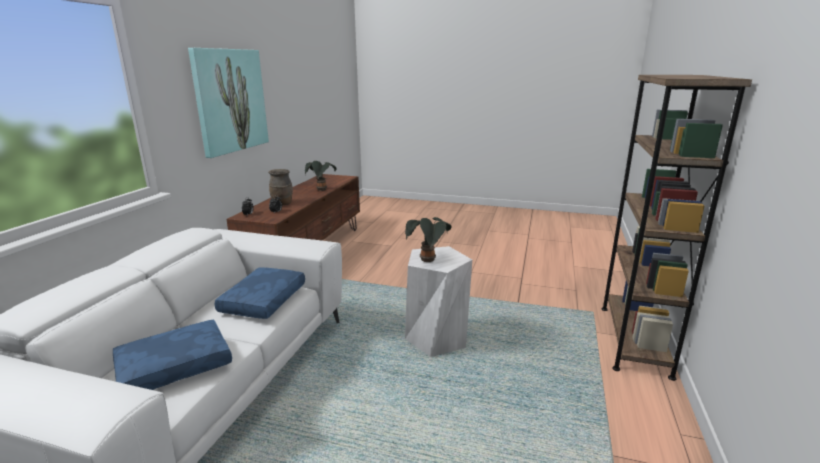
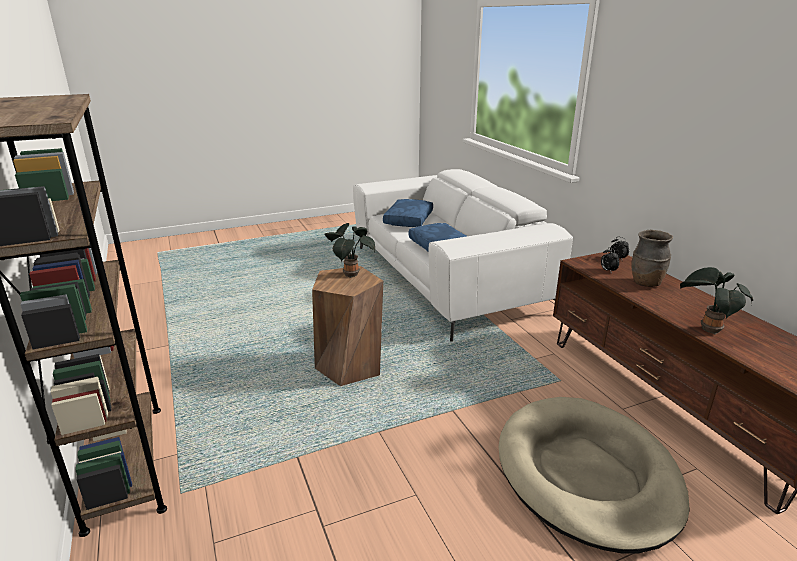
camera: 140 degrees right, 5 degrees up
picture [188,48,269,158] -> none
white stool [405,246,472,357] -> brown stool [312,266,383,386]
none -> beige dog bed [499,397,690,554]

